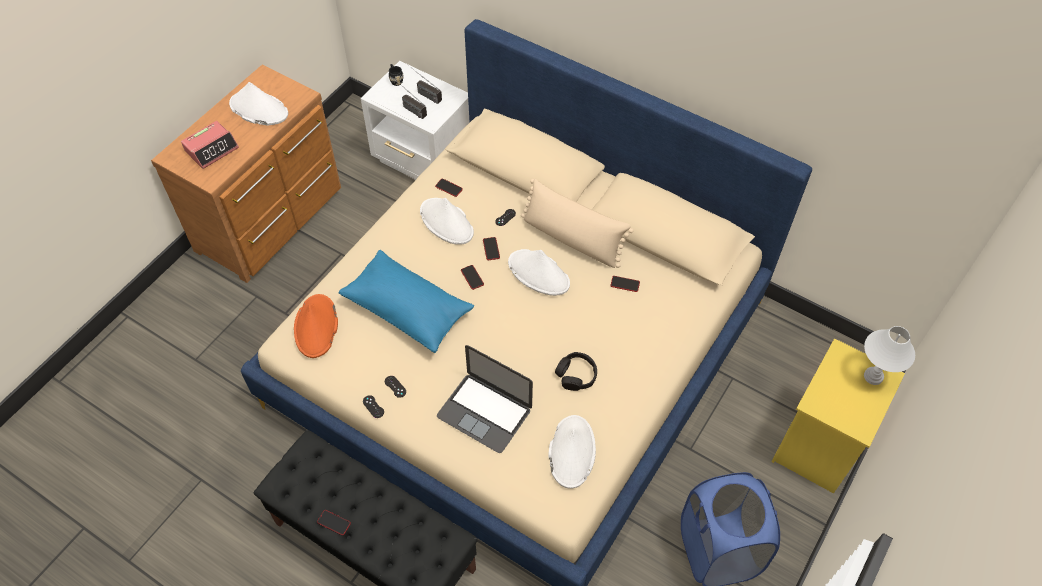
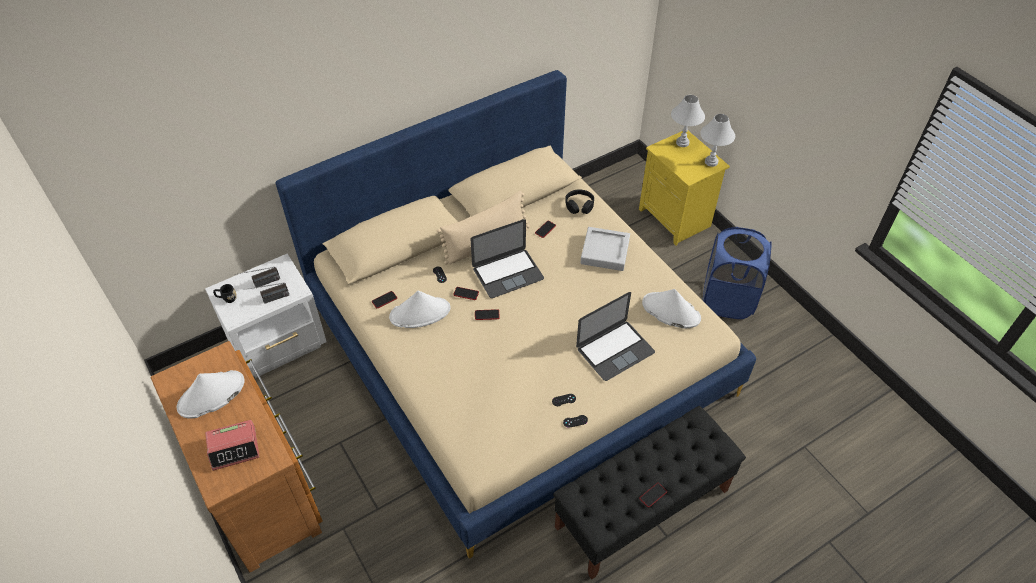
camera: 65 degrees left, 5 degrees down
alarm clock [181,121,239,169] -> alarm clock turned 90 degrees clockwise [205,420,260,471]
orange hat [294,294,338,358] -> none
blue pillow [339,250,474,353] -> none
white hat [508,249,570,296] -> laptop [471,219,544,298]
black headphones [555,352,597,391] -> black headphones moved to [565,189,594,214]
none -> grey tray [581,227,630,271]
none -> white table lamp [700,114,735,167]

